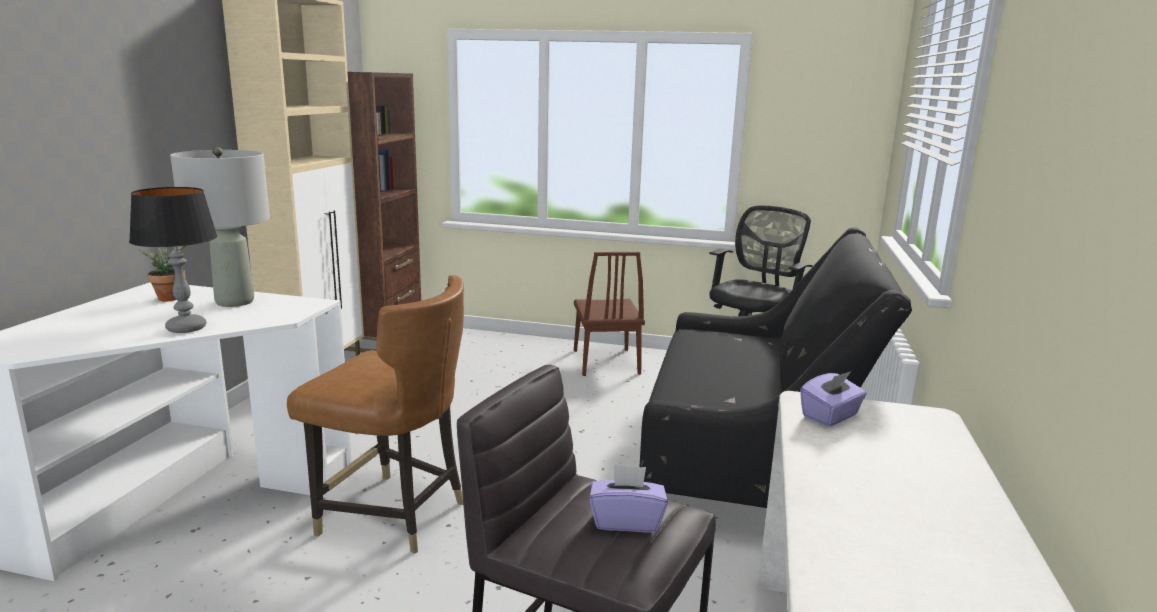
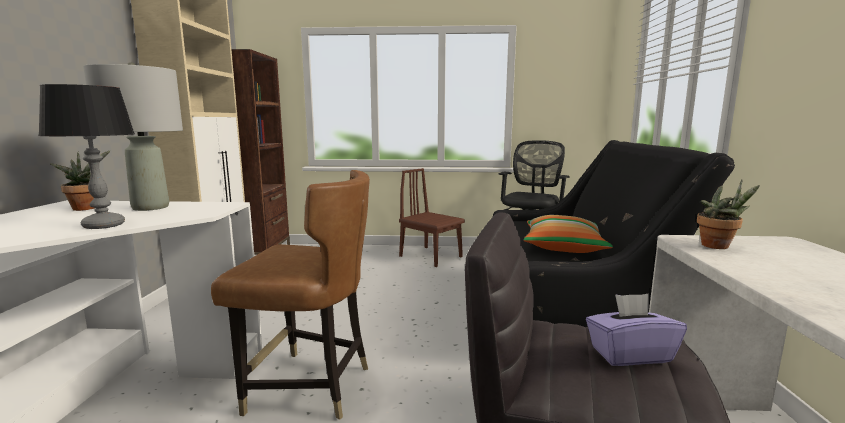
camera: 10 degrees left, 5 degrees down
brown chair [574,252,645,376] -> brown chair turned 150 degrees clockwise [399,168,465,267]
purple tissue box [800,371,867,427] -> potted plant [697,179,760,249]
none -> pillow [523,215,613,253]

